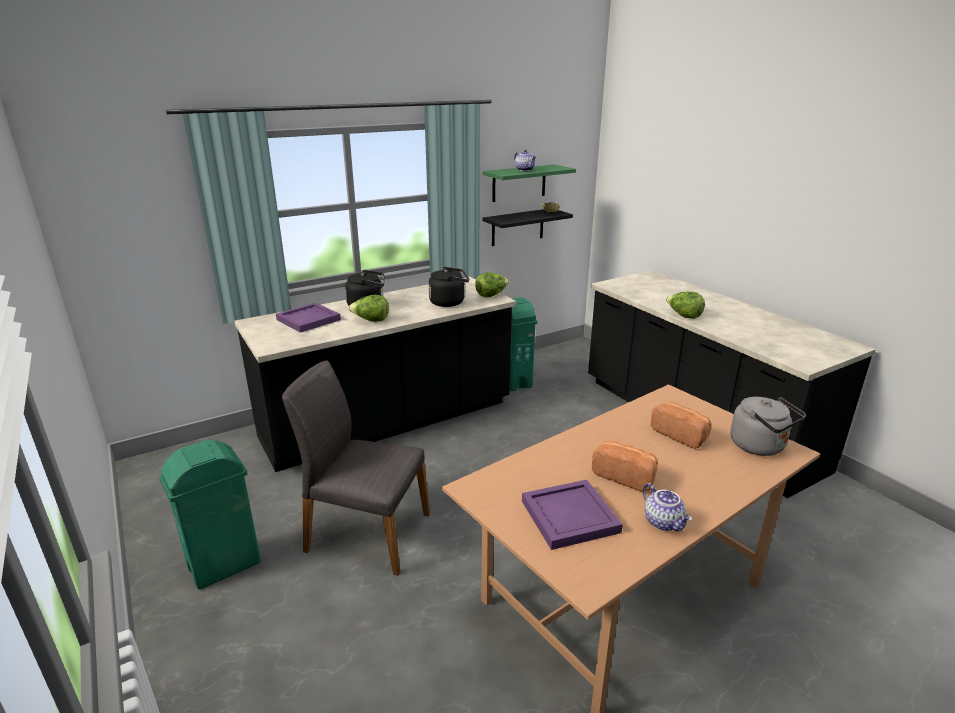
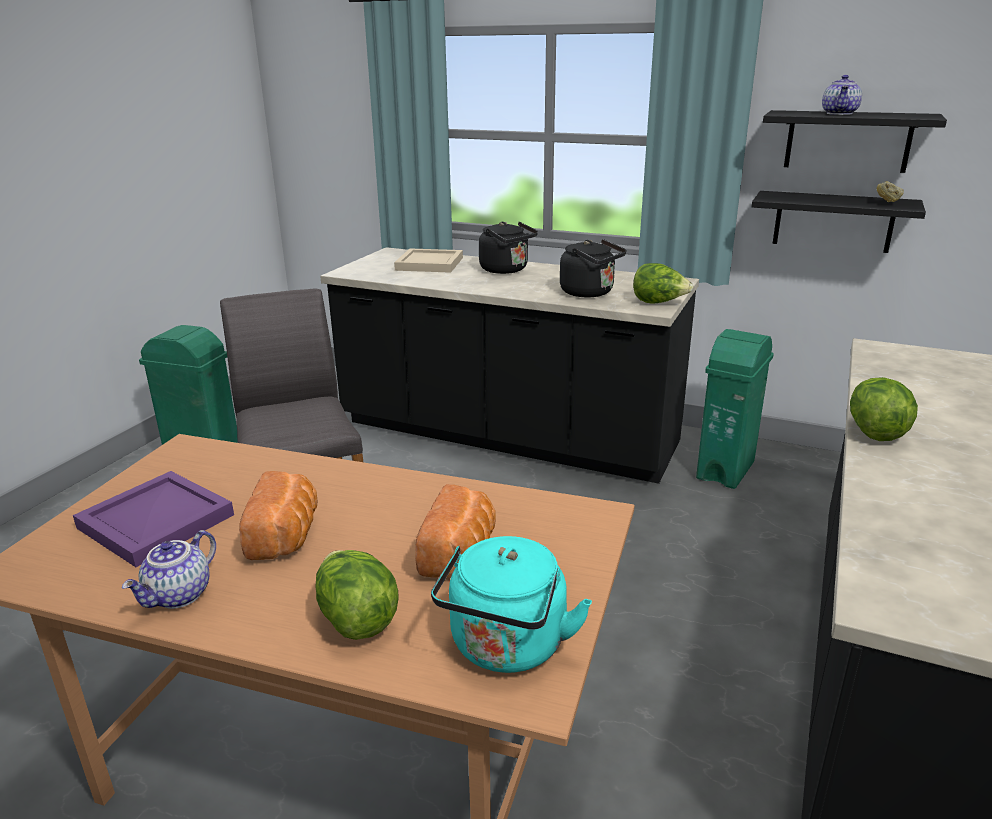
camera: 55 degrees right, 0 degrees up
purple tray [276,303,341,333] -> beige tray [394,248,463,273]
lettuce [349,295,389,322] -> lettuce moved to [315,550,399,640]
green shelf [483,164,576,202] -> black shelf [763,110,947,173]
grey kettle [730,397,806,456] -> turquoise kettle [431,536,592,673]

